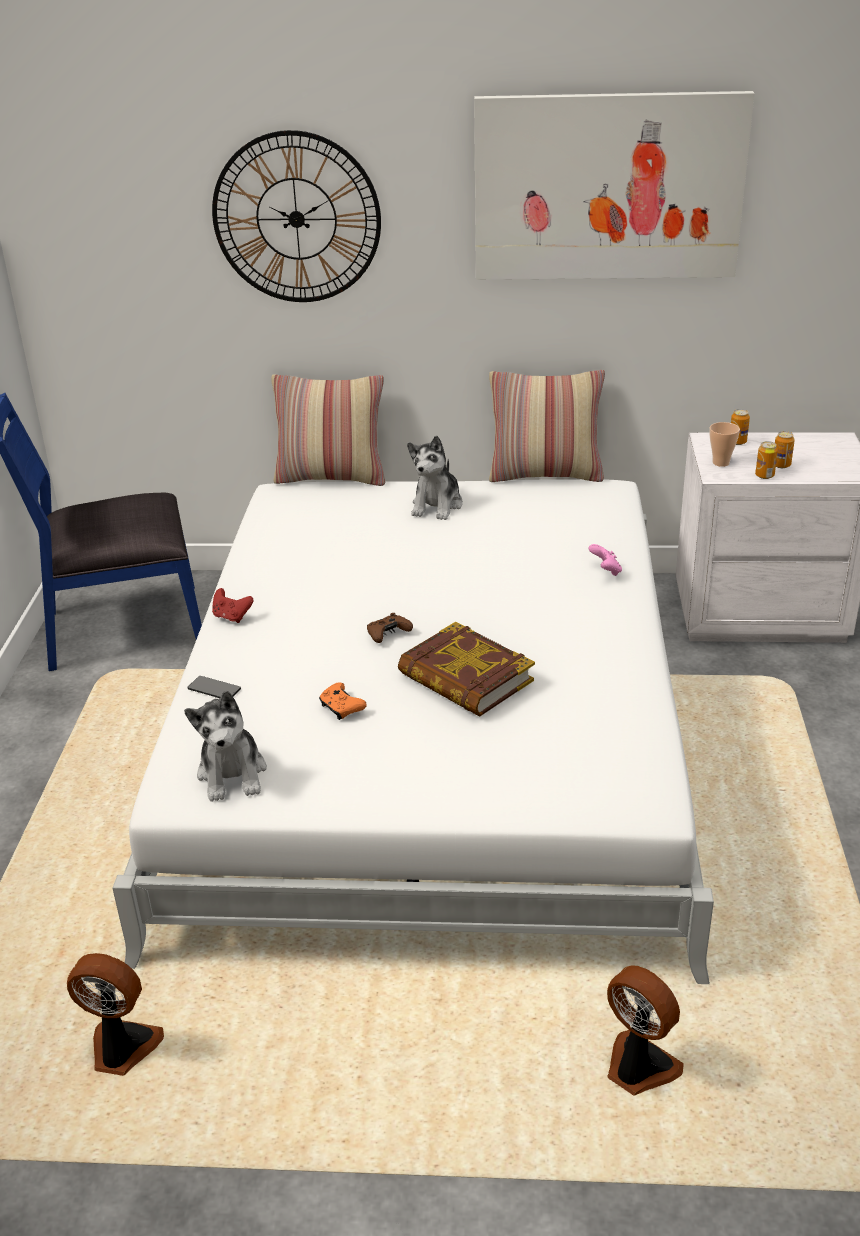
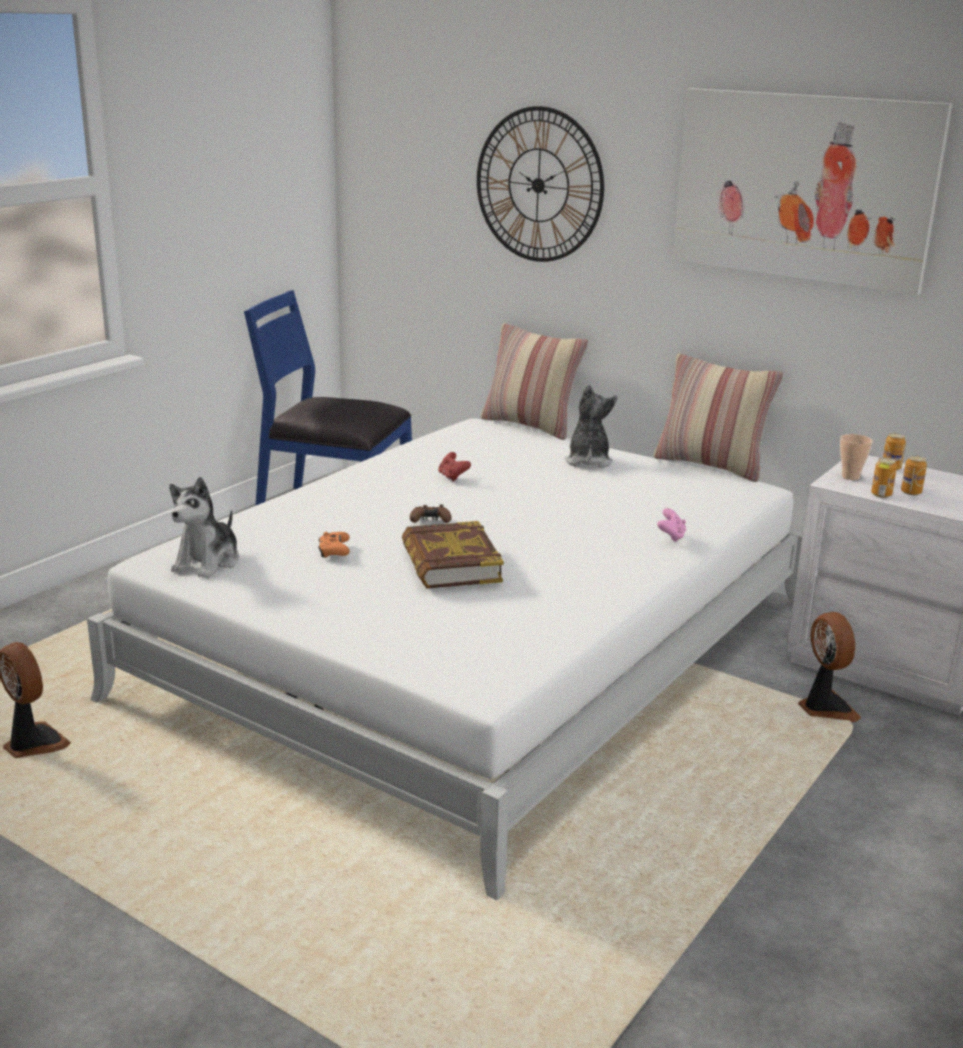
camera: 30 degrees right, 10 degrees down
phone [187,676,241,698] -> none
red game controller [212,588,253,623] -> red game controller moved to [438,452,471,482]
plush toy [407,436,463,520] -> plush toy turned 135 degrees clockwise [564,384,617,468]
fan [607,965,684,1096] -> fan moved to [798,612,861,722]

